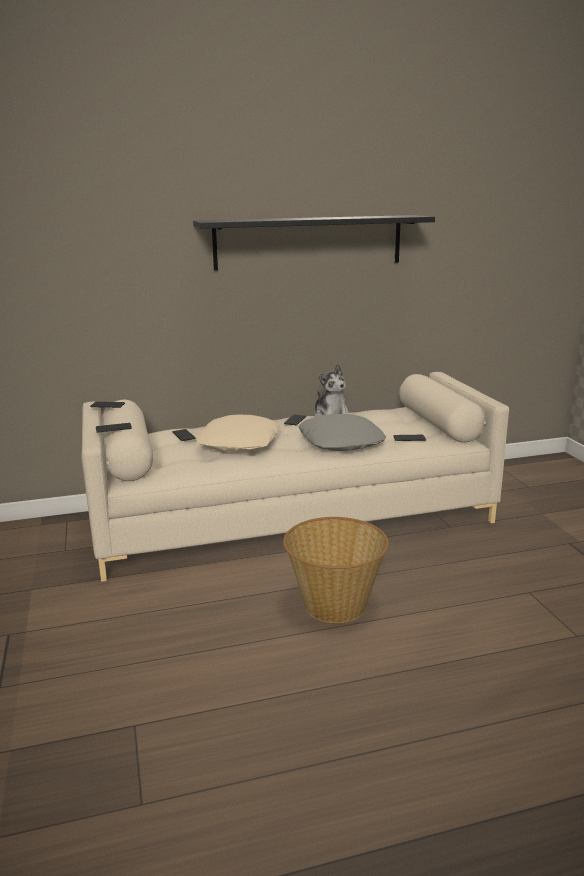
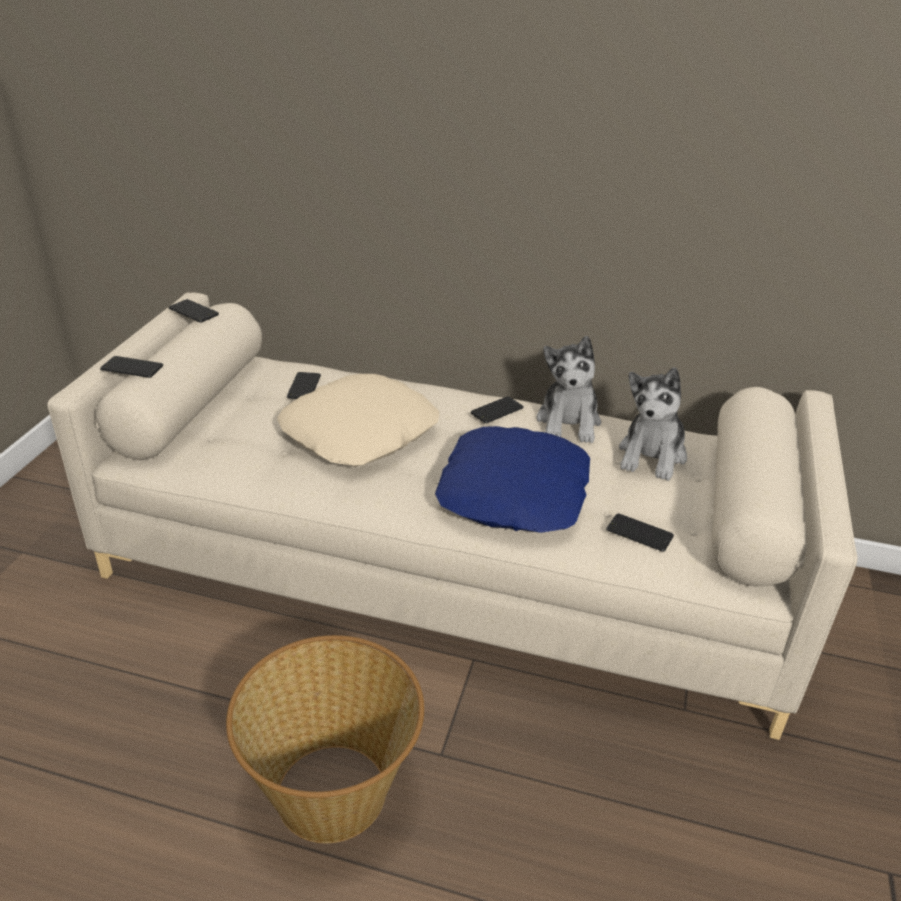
camera: 30 degrees right, 15 degrees up
black shelf [193,215,435,270] -> none
grey pillow [298,414,386,451] -> blue pillow [435,426,590,533]
none -> plush toy [619,367,687,481]

